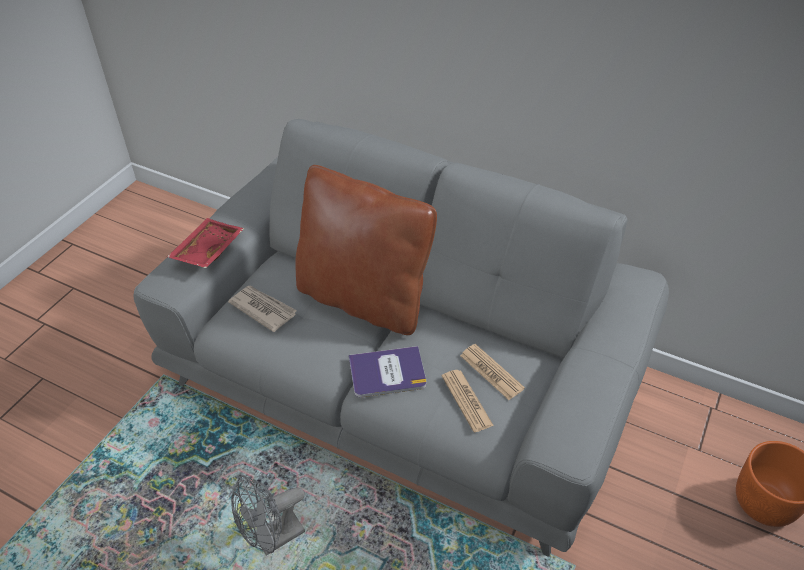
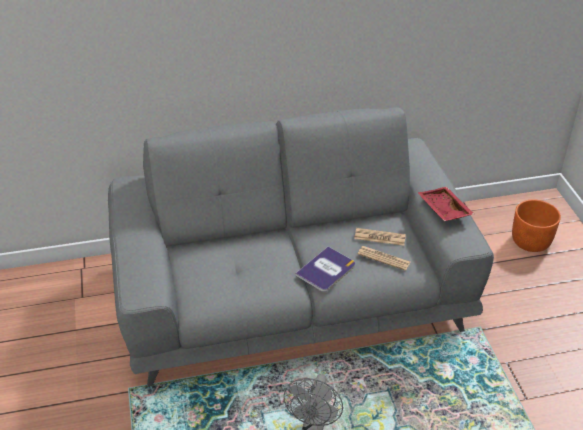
camera: 40 degrees left, 5 degrees down
red tray [167,218,244,268] -> red tray moved to [418,187,474,221]
newspaper [228,286,297,332] -> none
brown pillow [295,165,437,335] -> none

